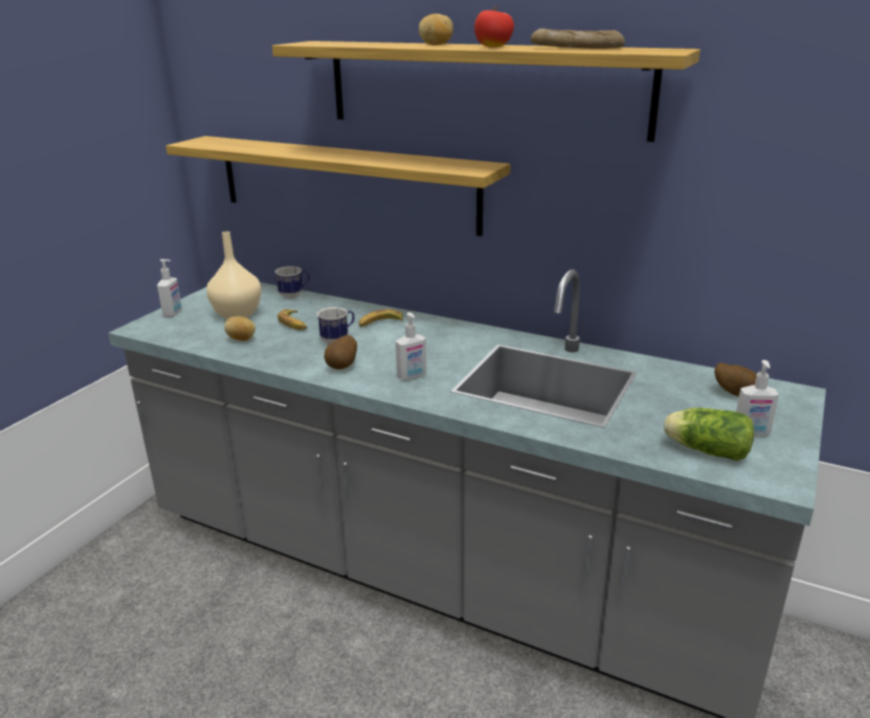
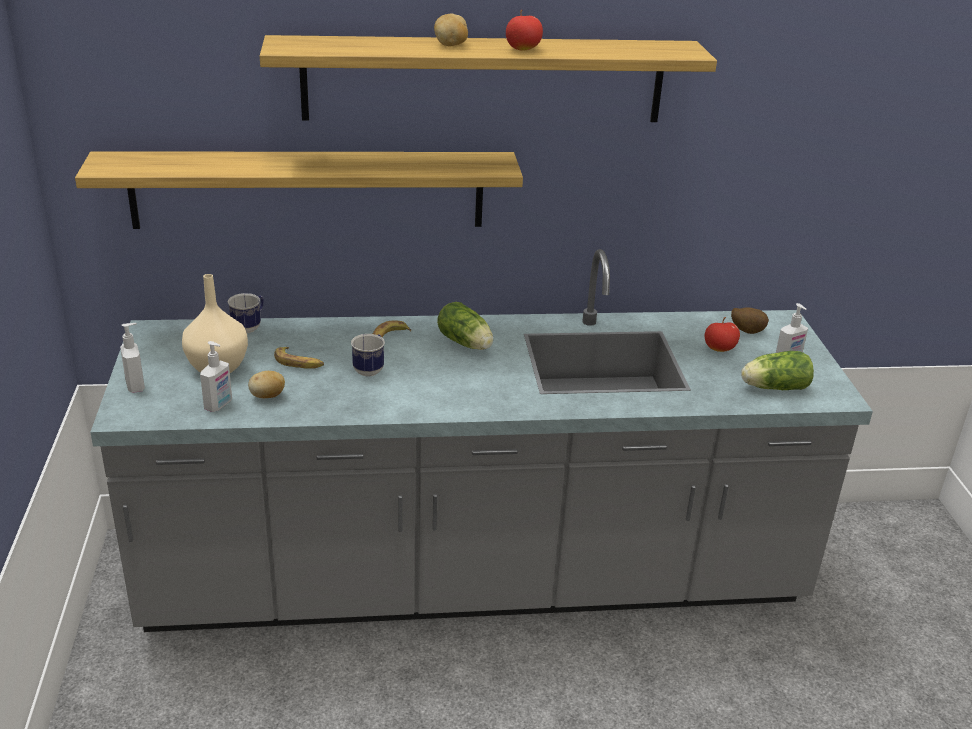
camera: 35 degrees left, 5 degrees up
potato [324,335,357,370] -> none
soap dispenser [395,312,427,380] -> soap dispenser moved to [200,341,232,412]
bread [531,28,625,49] -> none
none -> lettuce [437,302,493,350]
none -> apple [705,317,740,352]

